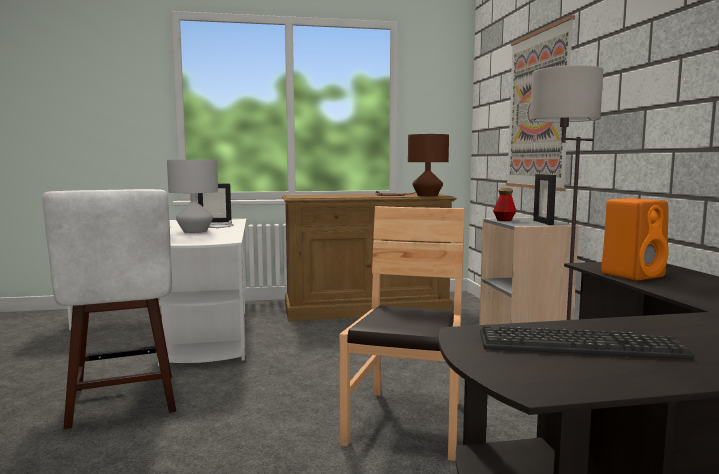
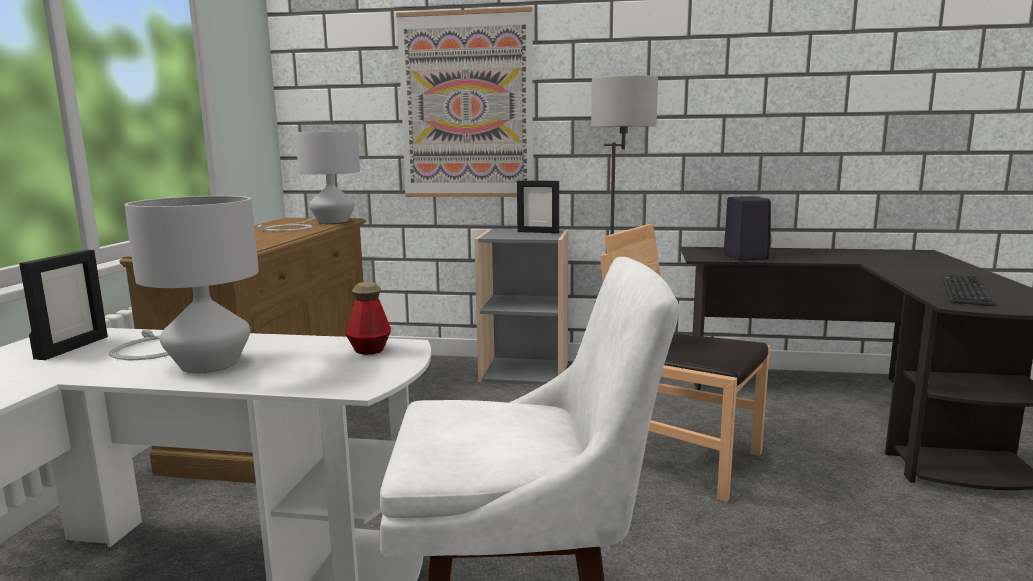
camera: 70 degrees left, 5 degrees up
brown table lamp [376,134,449,196] -> grey table lamp [258,131,360,231]
bottle [493,188,516,221] -> bottle moved to [345,282,391,355]
orange speaker [601,198,669,281] -> black speaker [724,196,772,260]

